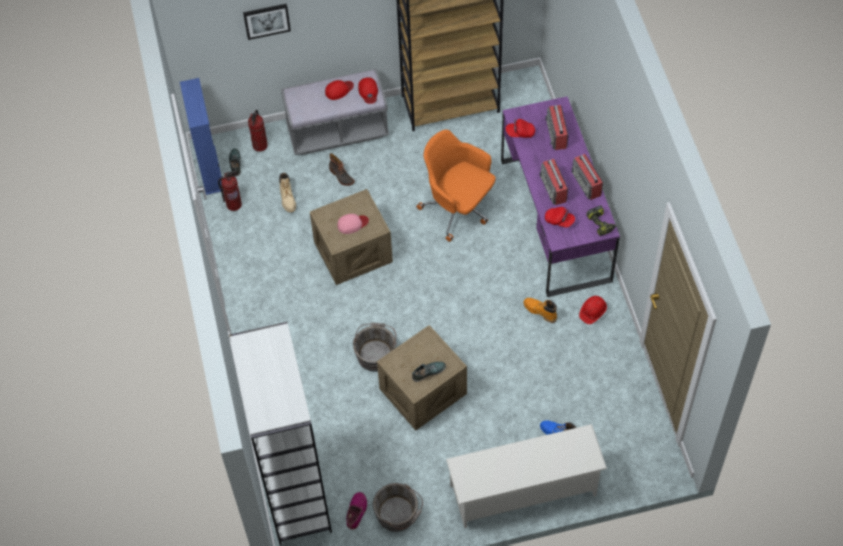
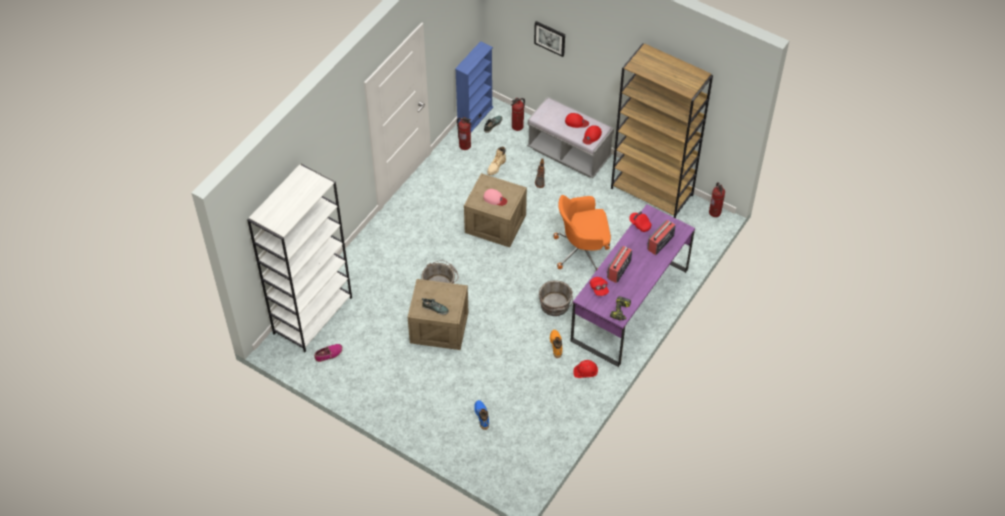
camera: 45 degrees right, 5 degrees down
grey bucket [373,483,423,532] -> grey bucket moved to [539,280,573,316]
orange office chair [416,130,496,242] -> orange office chair turned 90 degrees counterclockwise [553,195,611,270]
white shoe rack [446,424,607,528] -> none
radio [571,154,603,200] -> none
none -> fire extinguisher [709,182,725,217]

